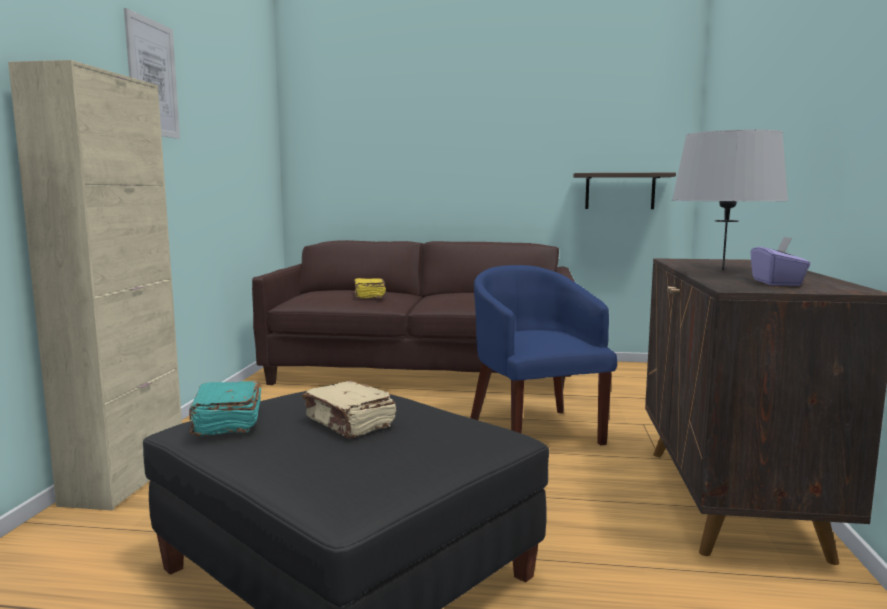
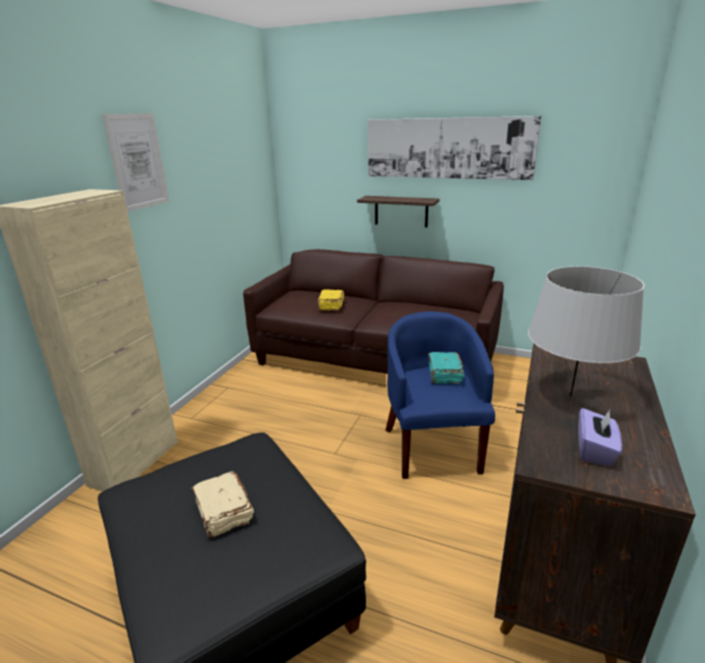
camera: 15 degrees right, 15 degrees up
turquoise book [189,381,261,436] -> turquoise book moved to [428,352,465,384]
shelf [573,173,676,209] -> shelf moved to [357,196,439,228]
none -> picture [368,116,541,180]

